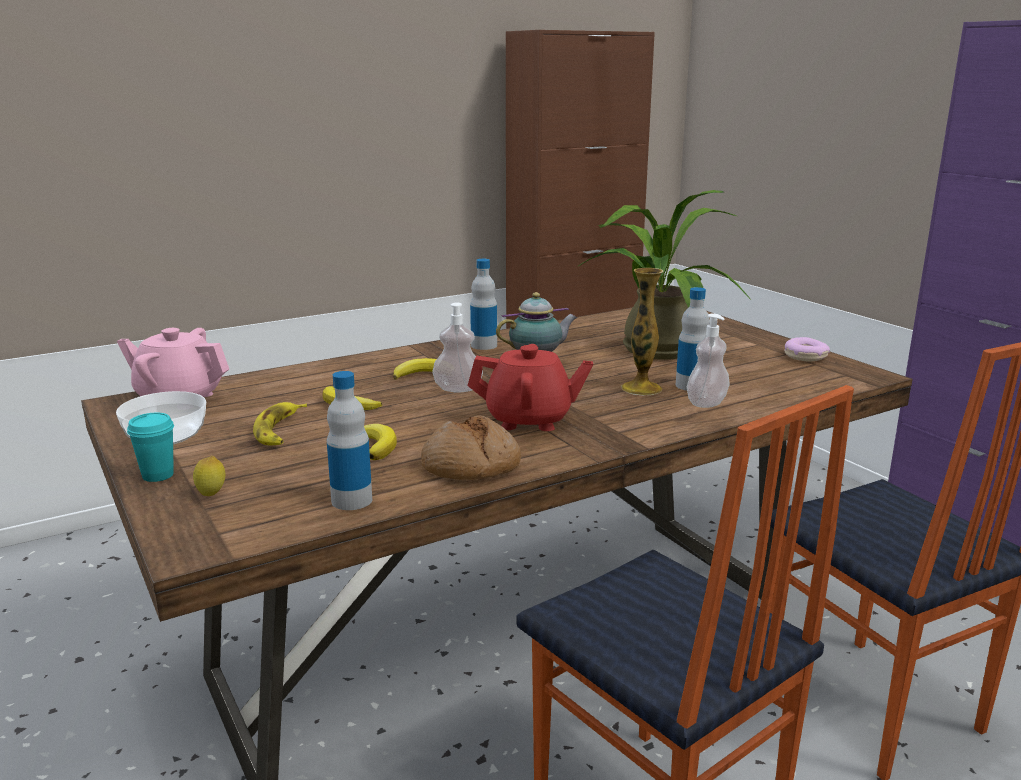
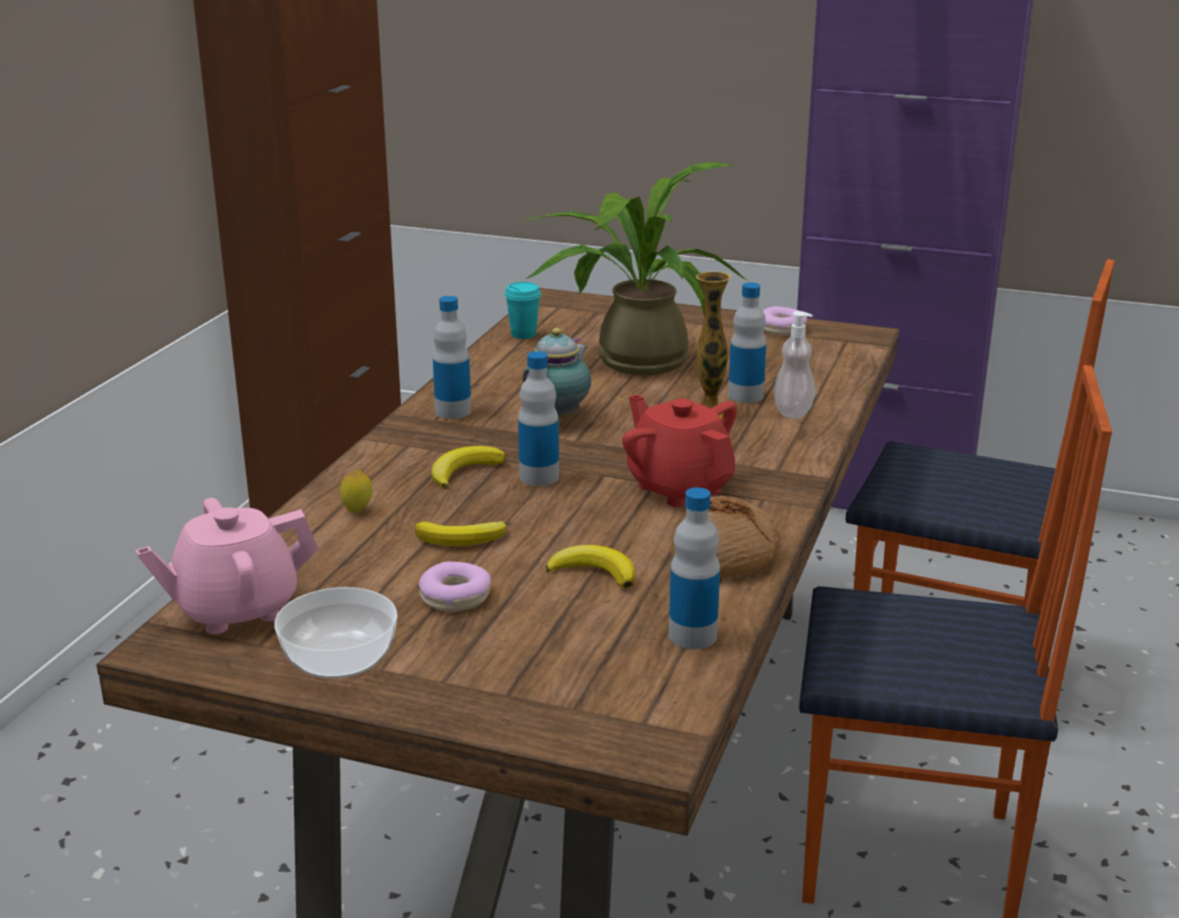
camera: 40 degrees left, 5 degrees up
turquoise cup [127,413,174,482] -> turquoise cup moved to [505,282,541,339]
lemon [193,456,225,496] -> lemon moved to [340,469,372,513]
banana [253,402,307,445] -> donut [419,562,492,612]
soap dispenser [433,303,483,393] -> bottle [518,351,559,486]
red teapot [468,344,593,431] -> red teapot turned 90 degrees counterclockwise [622,395,737,507]

